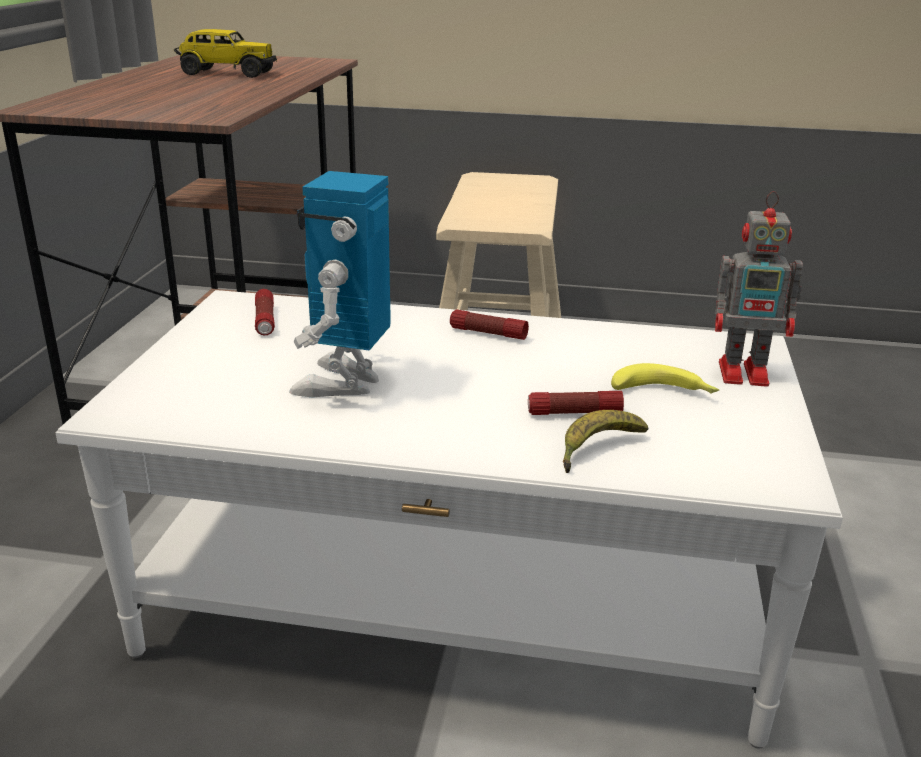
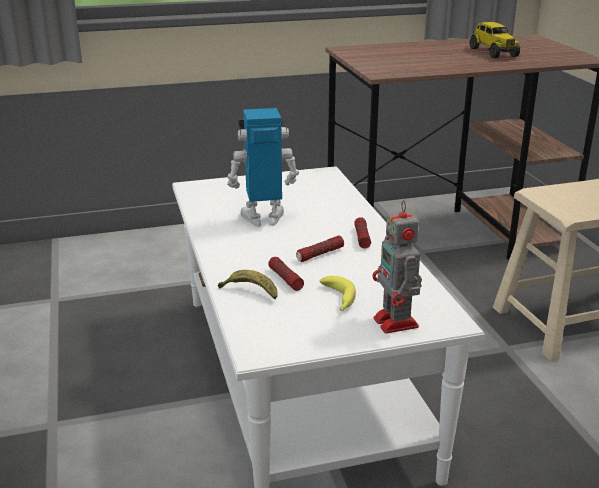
camera: 65 degrees right, 0 degrees up
flashlight [255,289,275,335] -> flashlight moved to [296,236,344,262]

